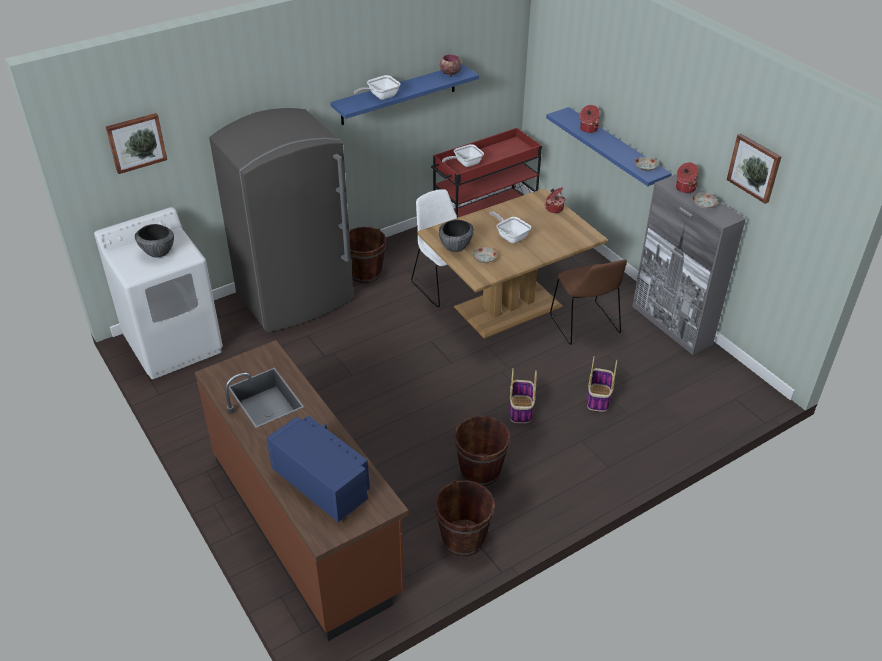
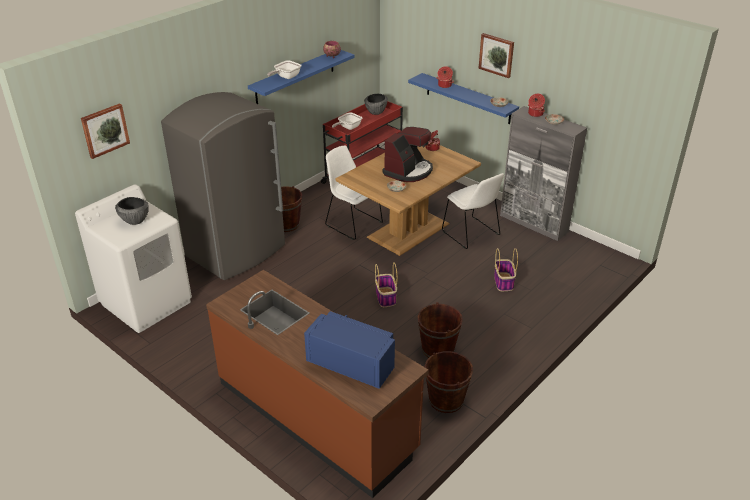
camera: 15 degrees left, 5 degrees down
bowl [439,220,474,252] -> bowl moved to [364,94,388,115]
frying pan [489,211,531,243] -> coffee machine [383,127,433,182]
basket [510,368,537,423] -> basket moved to [375,262,398,307]
brown chair [550,259,627,345] -> white chair [442,173,504,249]
picture [727,134,782,204] -> picture moved to [478,33,514,78]

